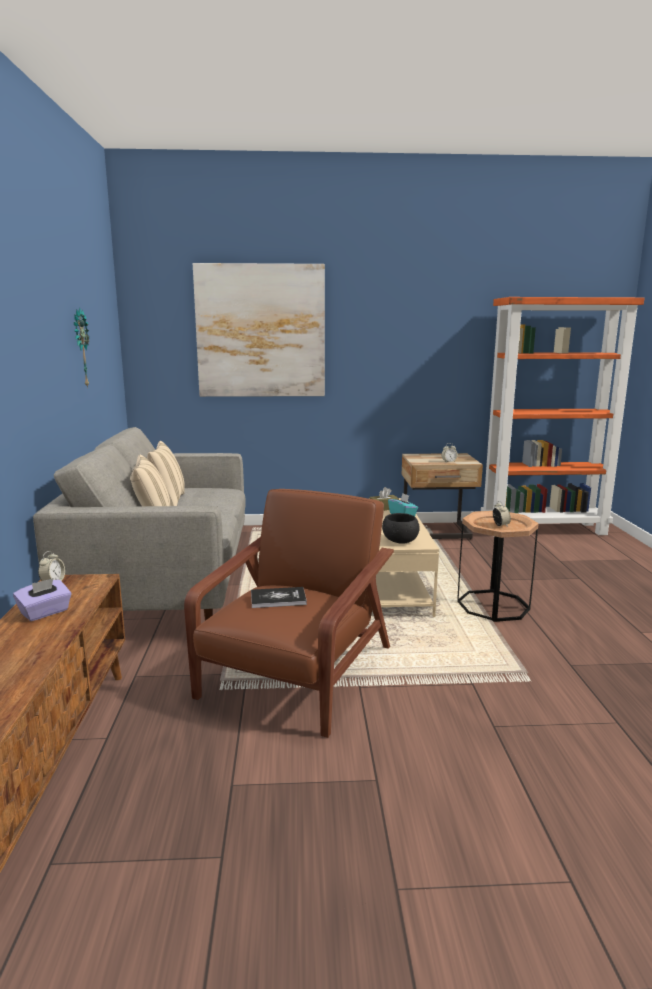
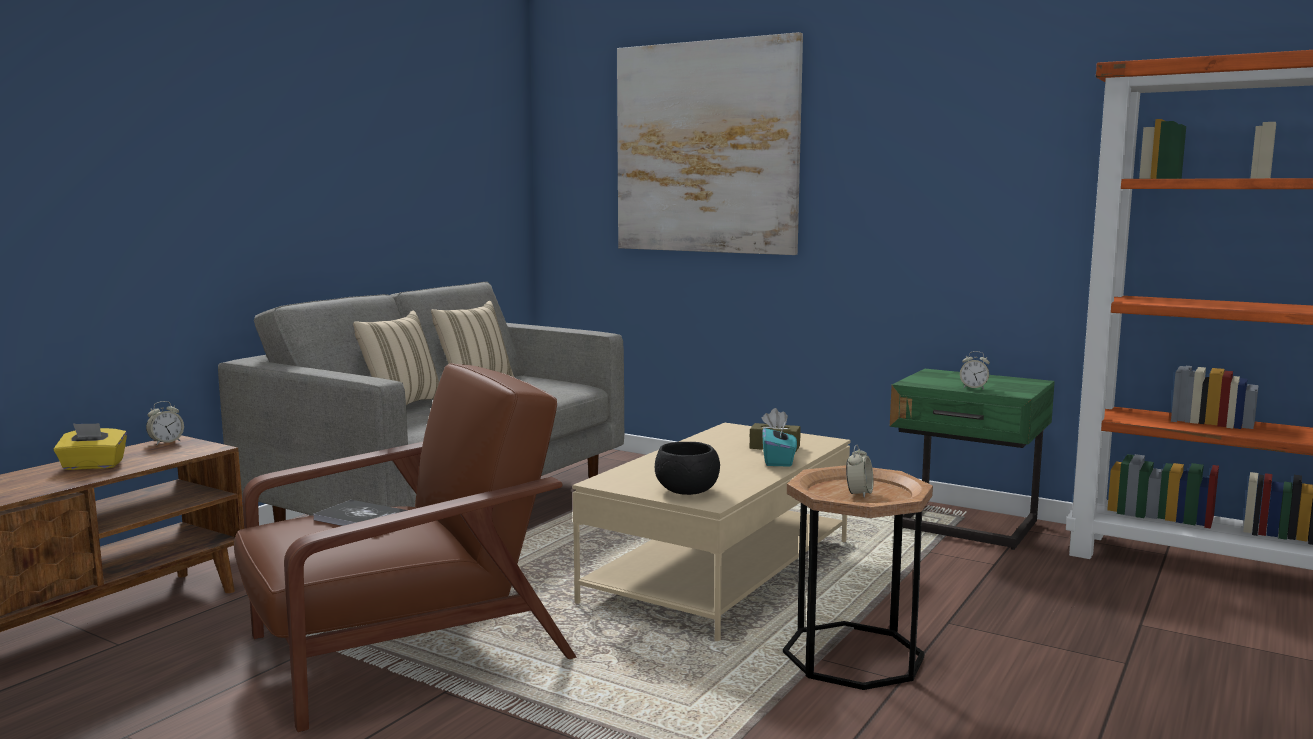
camera: 35 degrees right, 5 degrees down
purple tissue box [13,578,72,621] -> yellow tissue box [54,423,127,470]
wall clock [74,308,89,388] -> none
beige nightstand [402,453,483,539] -> green nightstand [890,369,1055,550]

